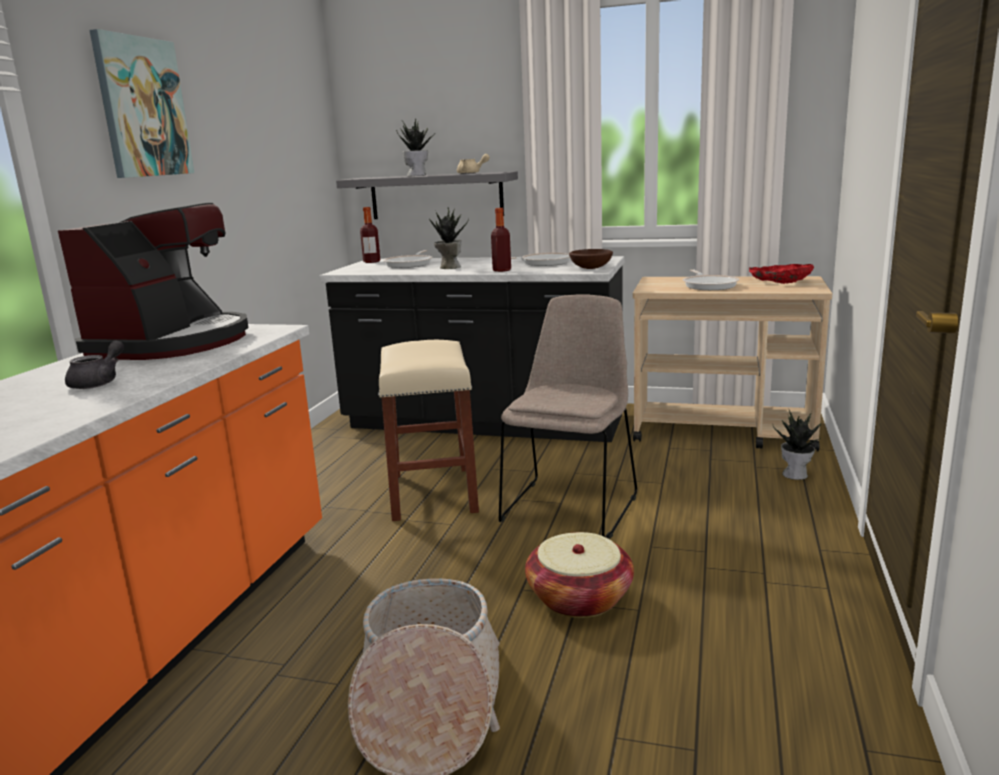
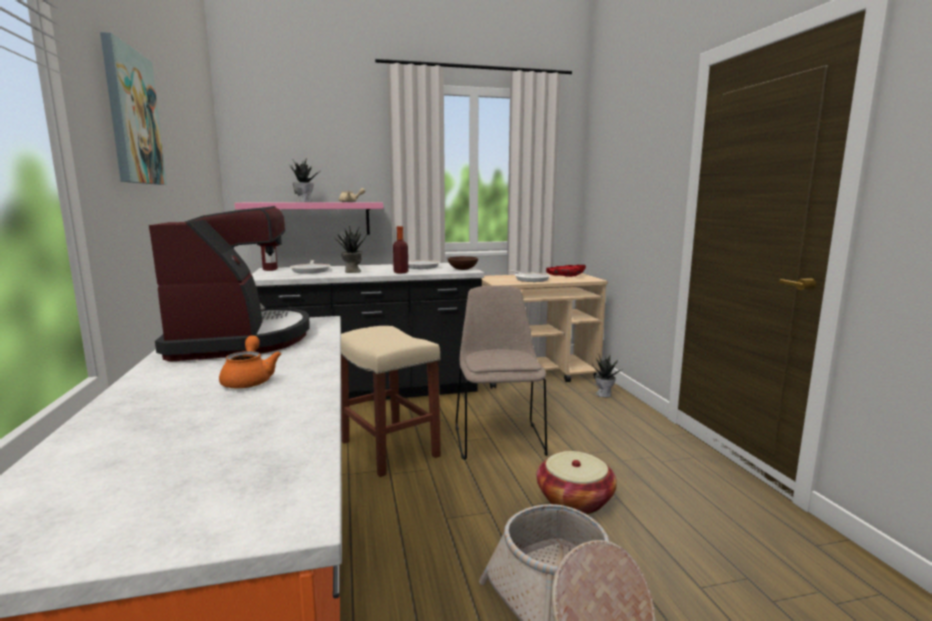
camera: 30 degrees left, 5 degrees down
grey teapot [65,340,124,389] -> orange teapot [219,336,281,389]
grey shelf [336,171,518,219] -> pink shelf [234,202,383,235]

